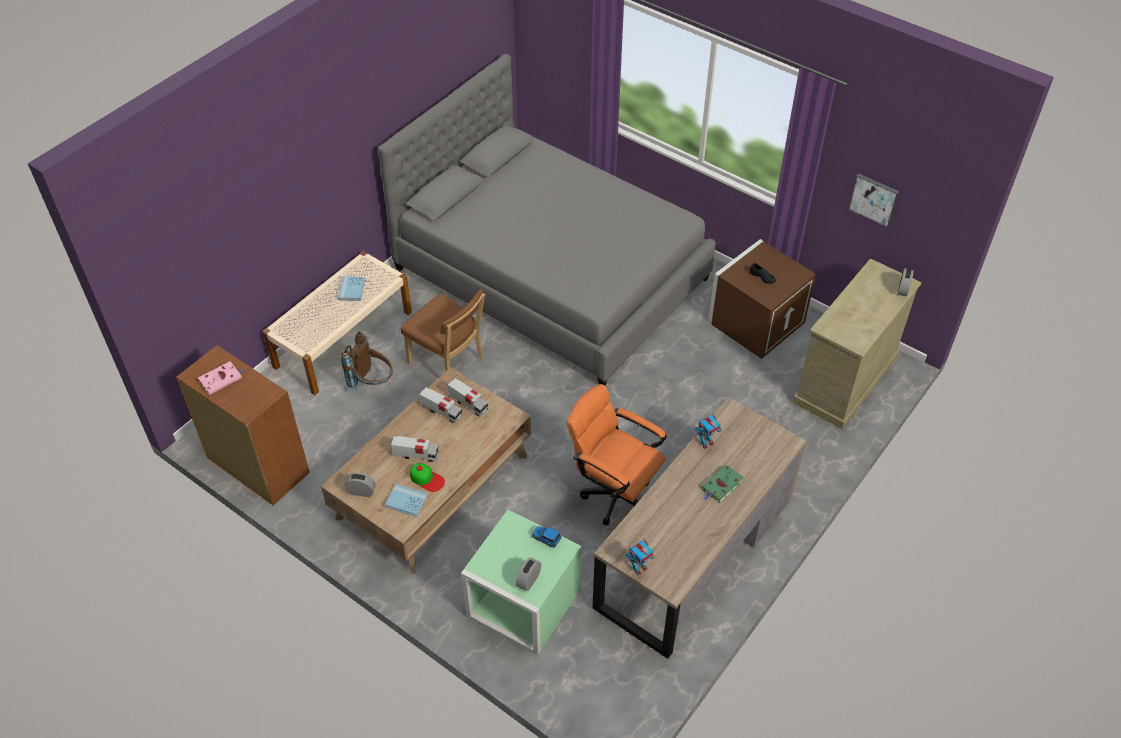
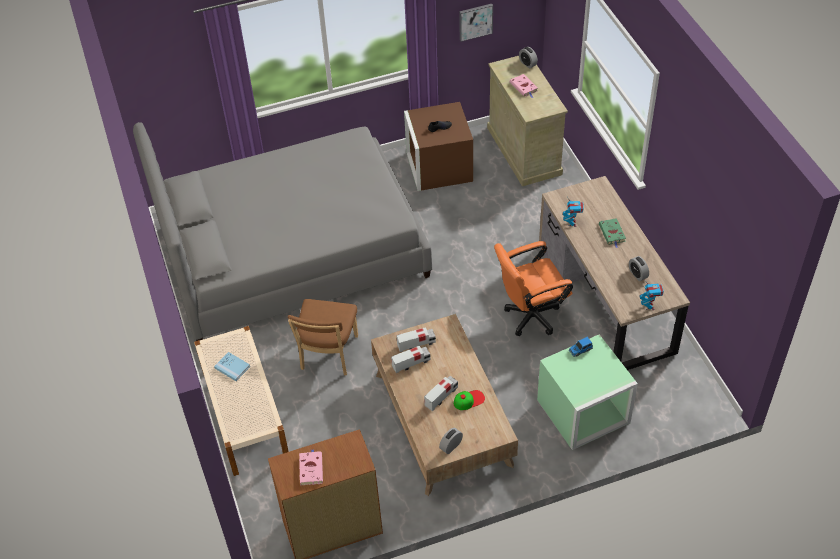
camera: 55 degrees left, 0 degrees up
brown backpack [341,332,393,392] -> none
blue book [385,484,428,517] -> none
brown chair [401,289,485,371] -> brown chair turned 120 degrees clockwise [288,299,358,375]
alarm clock [516,558,541,591] -> alarm clock moved to [629,256,649,281]
none -> pink book [510,74,538,98]

